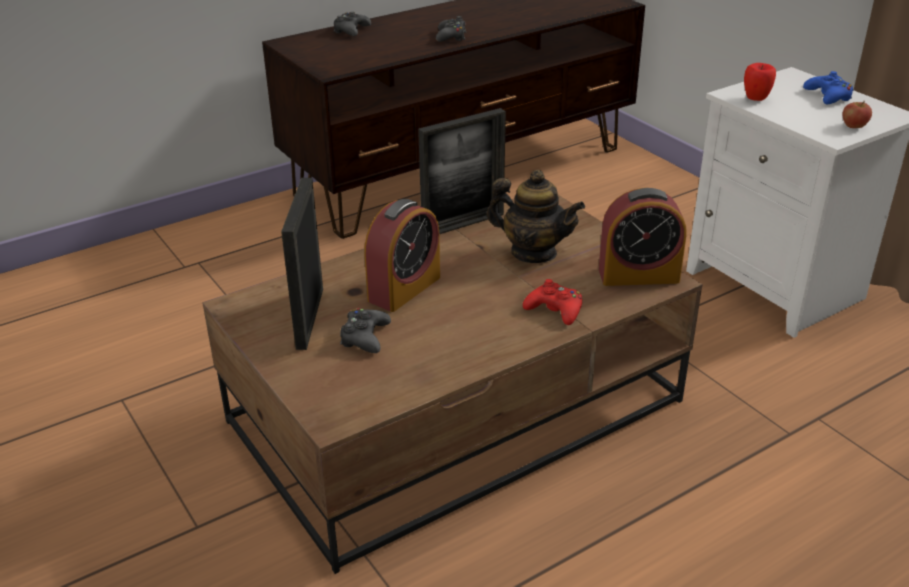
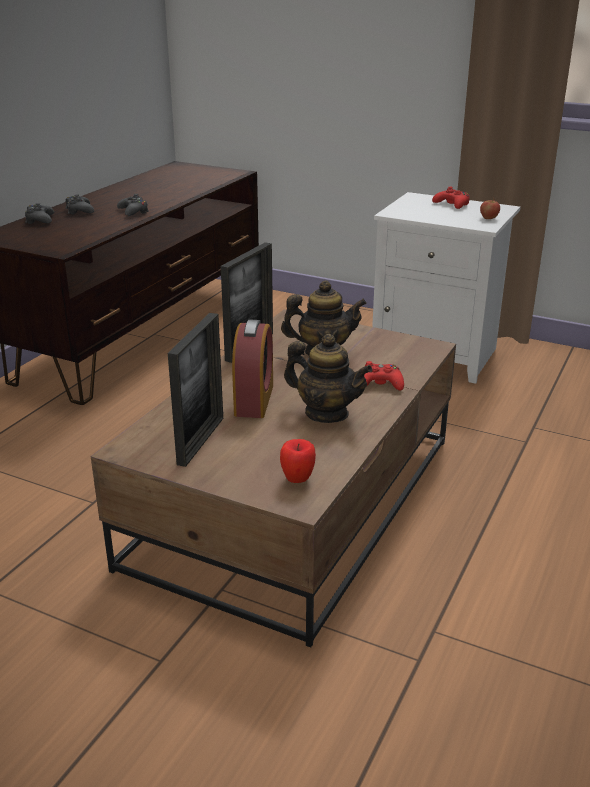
camera: 30 degrees left, 5 degrees down
picture frame [281,178,323,350] -> picture frame turned 135 degrees counterclockwise [168,313,223,467]
black game controller [340,308,391,353] -> black game controller moved to [65,195,94,215]
alarm clock [599,188,686,286] -> none
apple [744,63,776,101] -> apple moved to [280,439,316,483]
blue game controller [803,71,853,104] -> red game controller [432,187,470,209]
none -> teapot [284,334,373,423]

